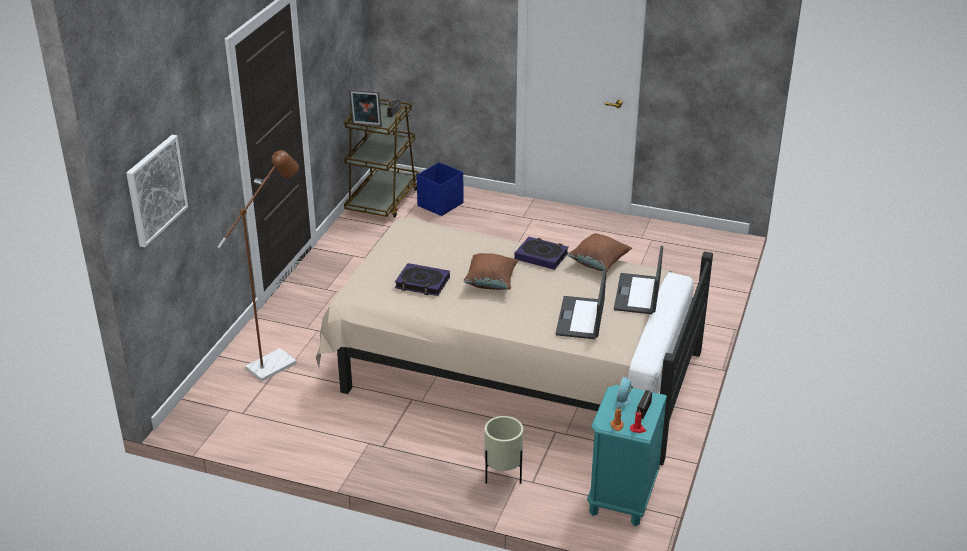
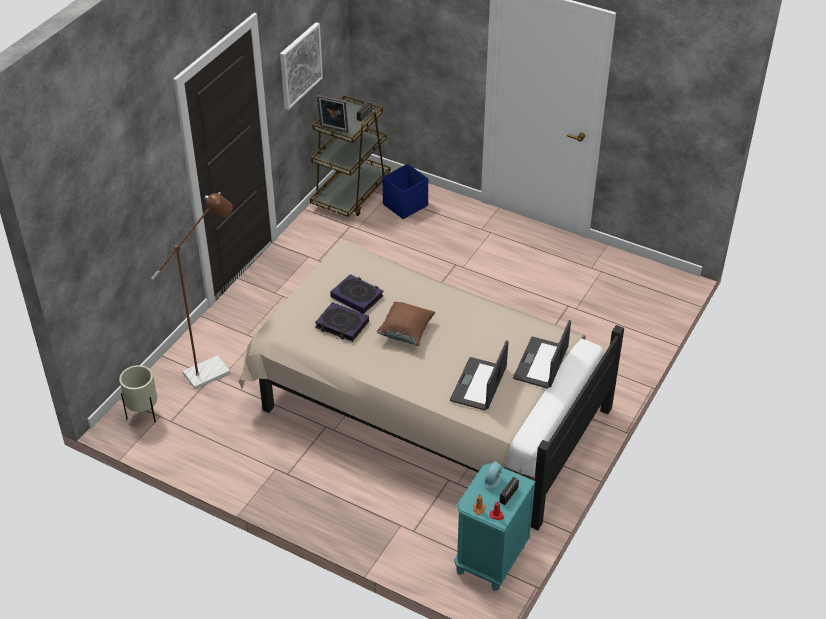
camera: 10 degrees right, 10 degrees up
picture [126,135,188,247] -> picture moved to [280,22,323,110]
beige planter [484,416,523,484] -> beige planter moved to [119,365,157,423]
book [515,237,569,270] -> book moved to [330,274,384,314]
brown pillow [567,233,632,272] -> none

